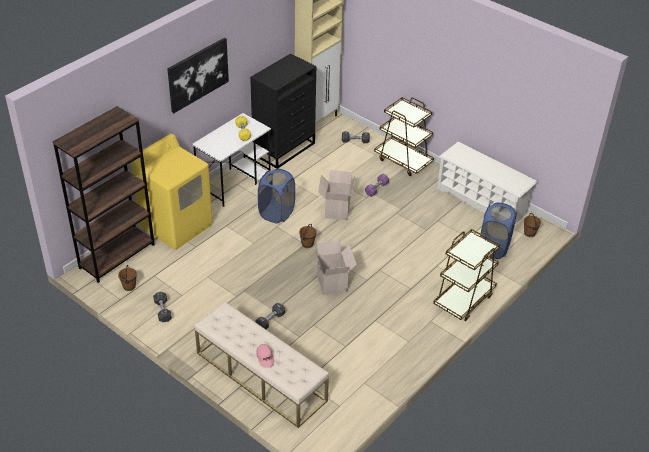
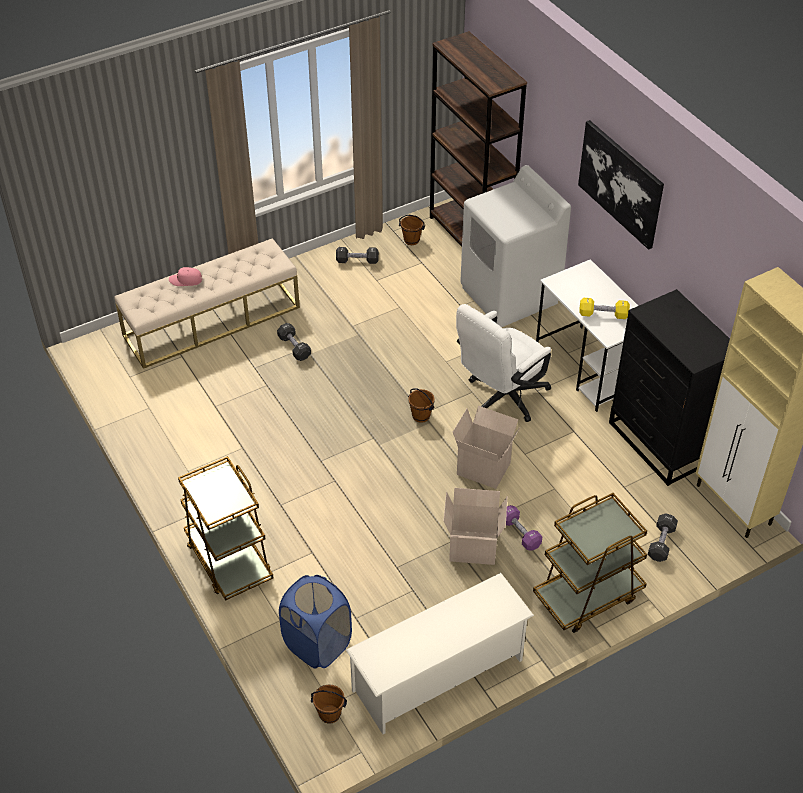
camera: 110 degrees right, 5 degrees up
yellow washing machine [131,134,213,250] -> white washing machine [460,165,571,327]
blue laundry basket [258,169,295,223] -> white office chair [456,304,551,422]
cardboard box [314,240,357,295] -> cardboard box moved to [443,488,507,565]

